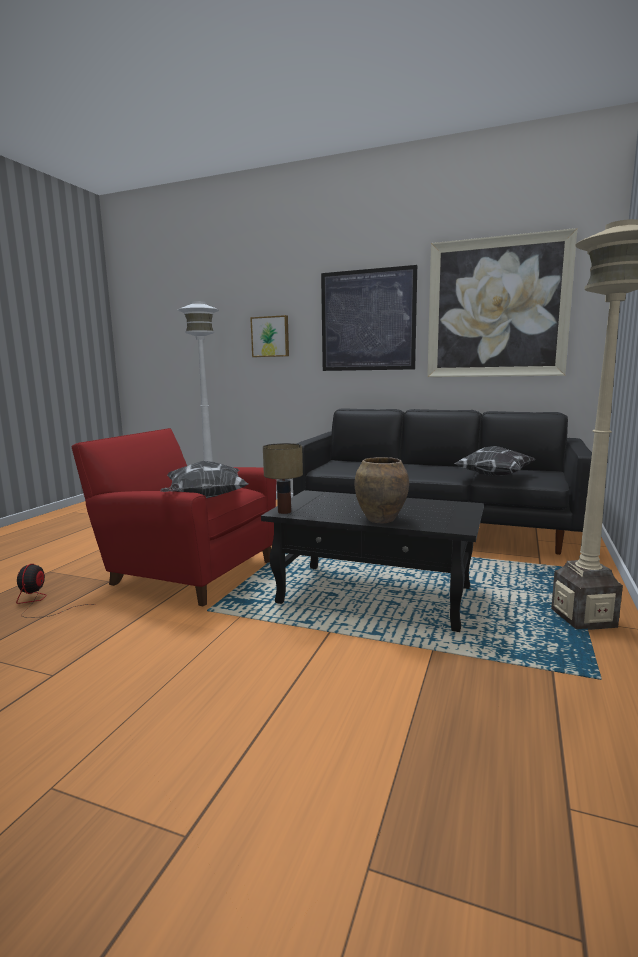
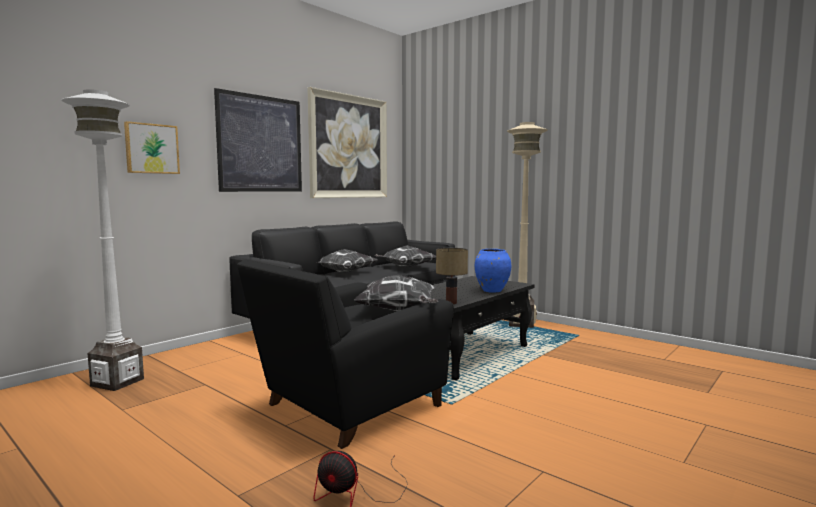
camera: 70 degrees left, 5 degrees down
red armchair [71,428,277,607] -> black armchair [237,259,454,449]
brown vase [355,457,409,523] -> blue vase [475,249,511,293]
none -> pillow [320,249,378,273]

